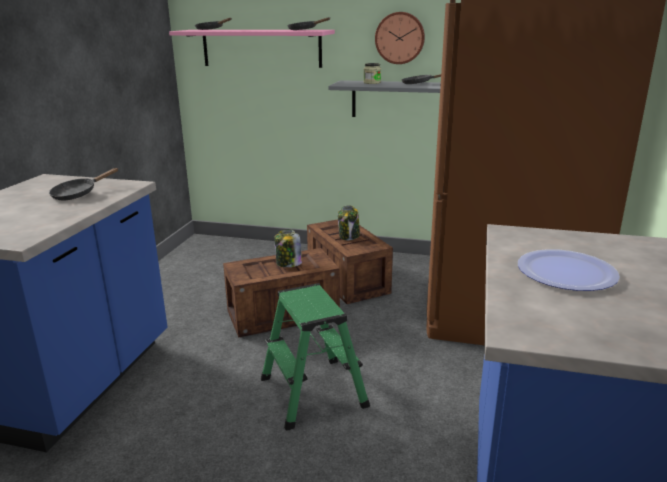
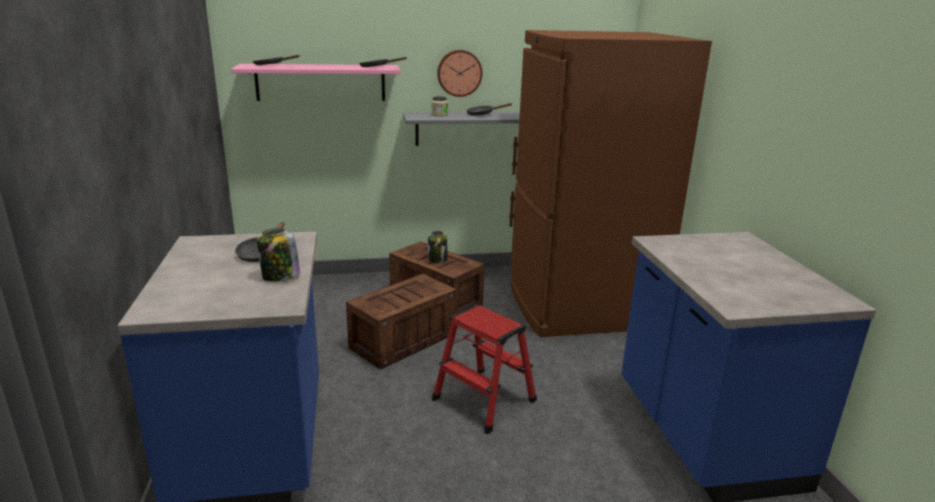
camera: 25 degrees left, 0 degrees up
green step ladder [261,283,370,431] -> red step ladder [432,304,537,434]
jar [274,230,302,267] -> jar moved to [257,228,300,282]
plate [518,249,620,291] -> none

